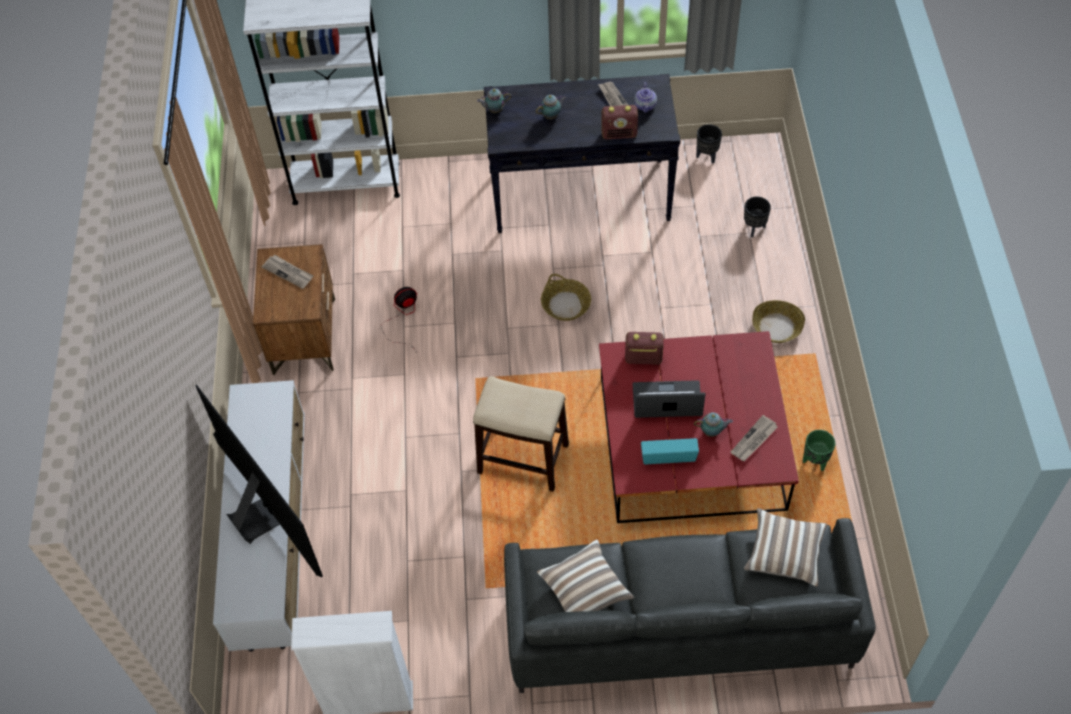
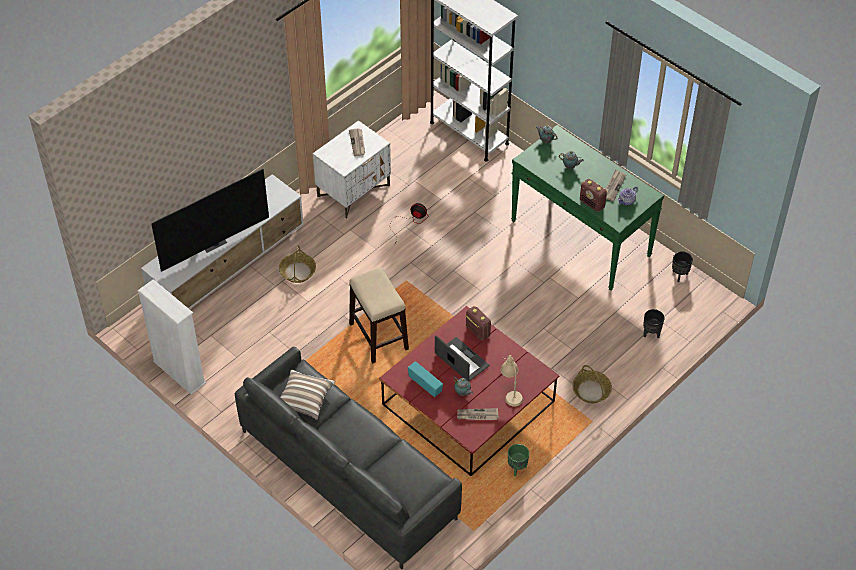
camera: 45 degrees right, 5 degrees down
television [195,385,323,577] -> television turned 45 degrees clockwise [151,169,269,272]
brown nightstand [253,244,335,375] -> white nightstand [313,120,391,219]
black console table [484,74,680,233] -> green console table [511,125,664,291]
basket [541,274,591,321] -> basket moved to [279,245,316,283]
pillow [744,508,827,587] -> none
none -> beige table lamp [501,355,523,407]

